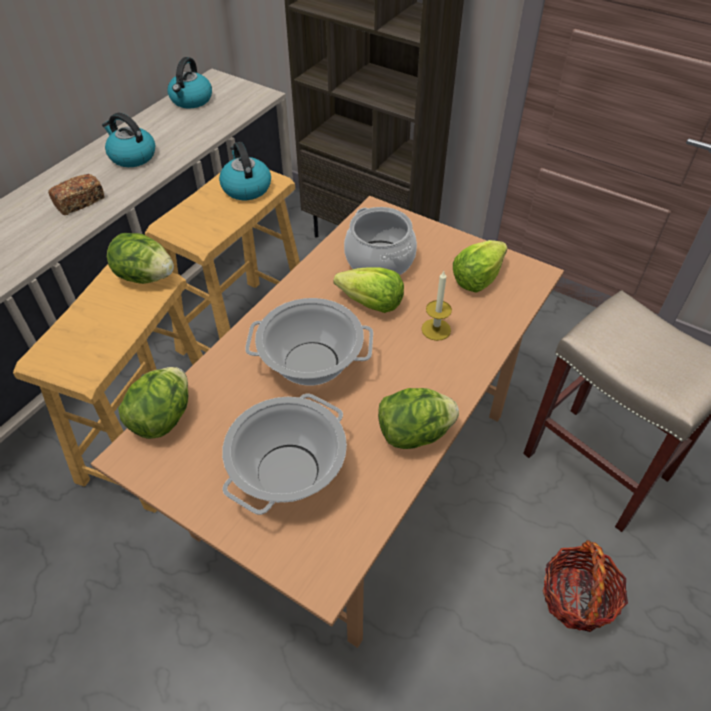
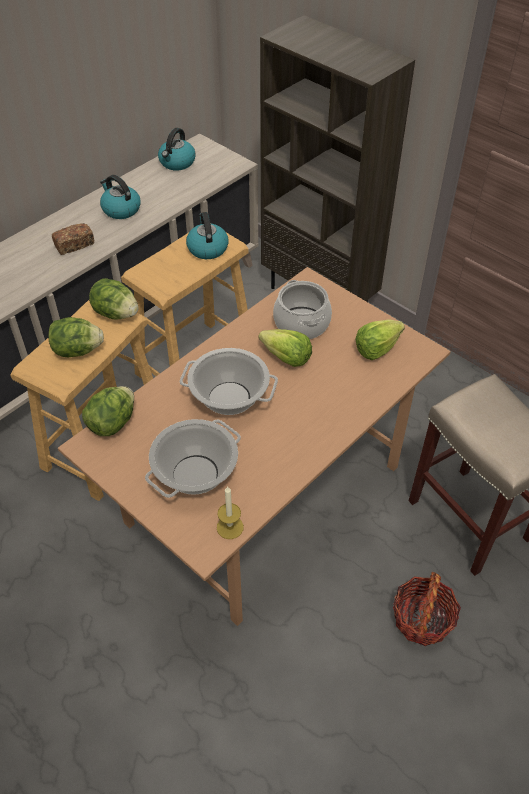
camera: 10 degrees right, 0 degrees up
lettuce [378,388,459,449] -> lettuce moved to [48,317,104,357]
candle [422,271,452,341] -> candle moved to [217,486,244,539]

